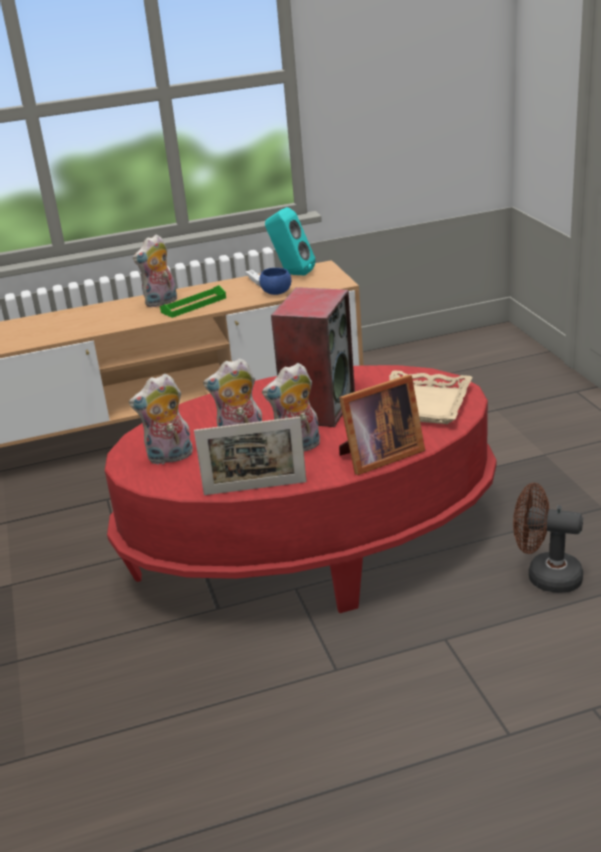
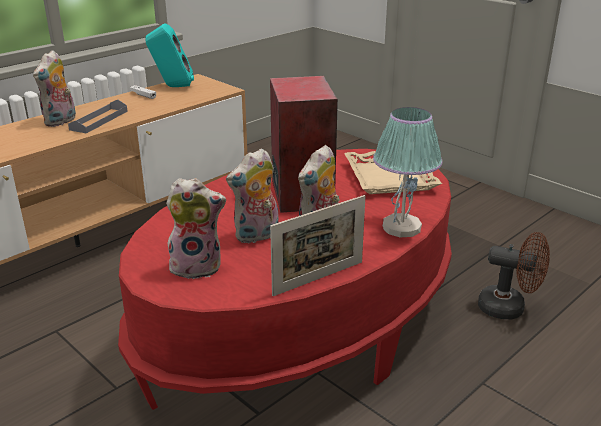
camera: 30 degrees left, 0 degrees up
plush toy [129,374,193,465] -> plush toy turned 135 degrees counterclockwise [166,178,226,279]
green tray [160,285,226,318] -> grey tray [68,100,128,133]
blue bowl [259,268,291,295] -> none
picture frame [339,375,425,475] -> table lamp [373,107,443,237]
brown fan [513,483,583,593] -> brown fan turned 150 degrees counterclockwise [478,232,550,320]

